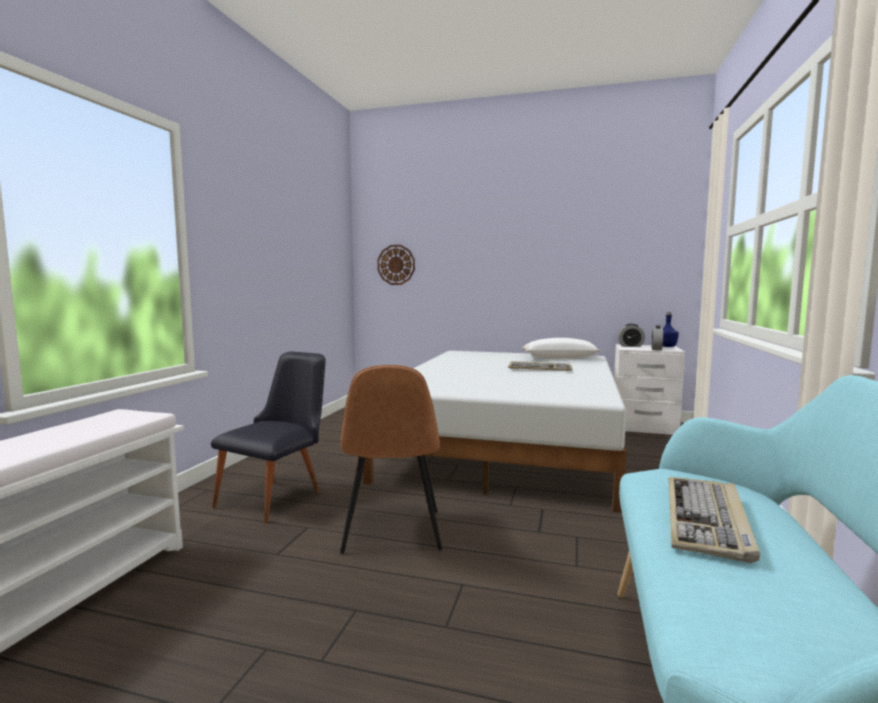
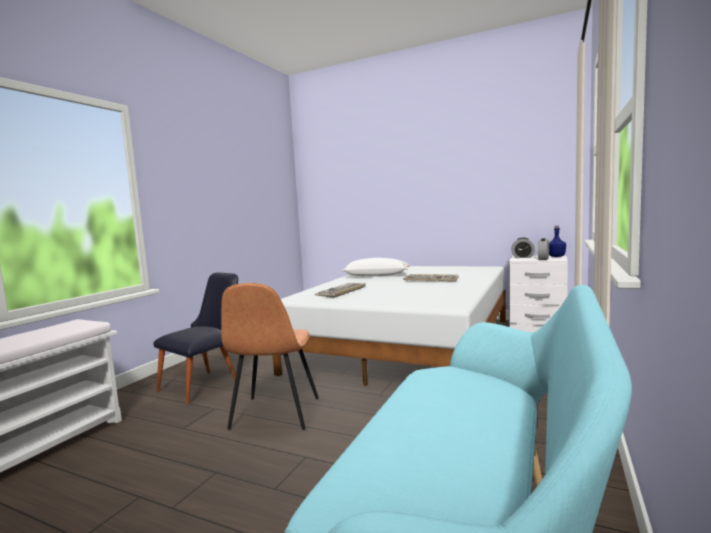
camera: 10 degrees right, 0 degrees up
wall clock [377,245,415,285] -> none
white pillow [522,338,601,359] -> white pillow moved to [342,258,410,276]
keyboard [668,477,760,563] -> keyboard moved to [315,283,366,298]

